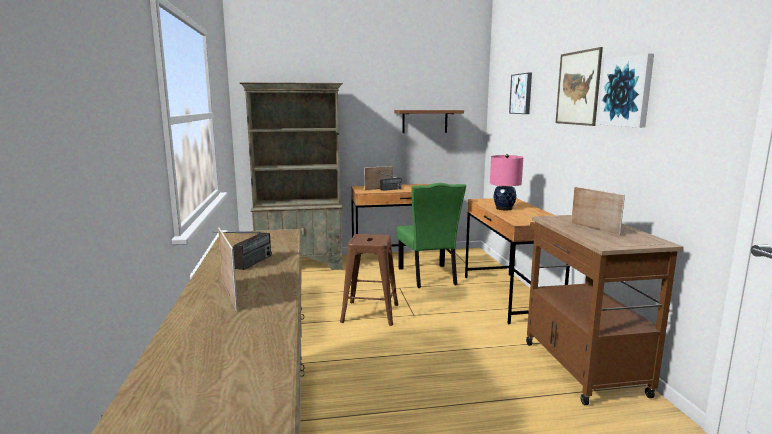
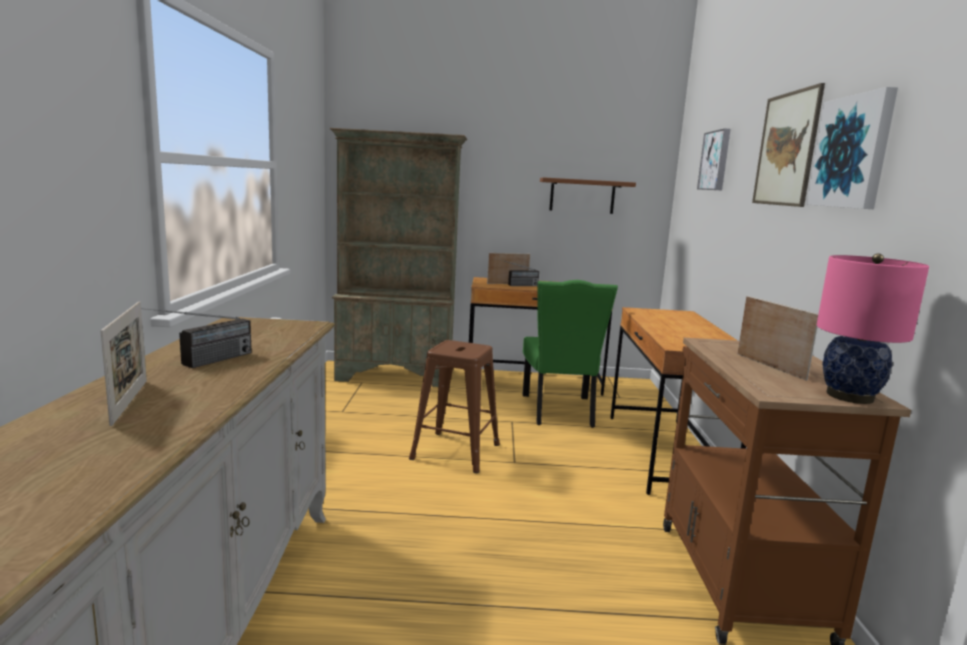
camera: 10 degrees right, 0 degrees up
pink table lamp [490,154,523,210] -> pink table lamp moved to [817,253,929,404]

